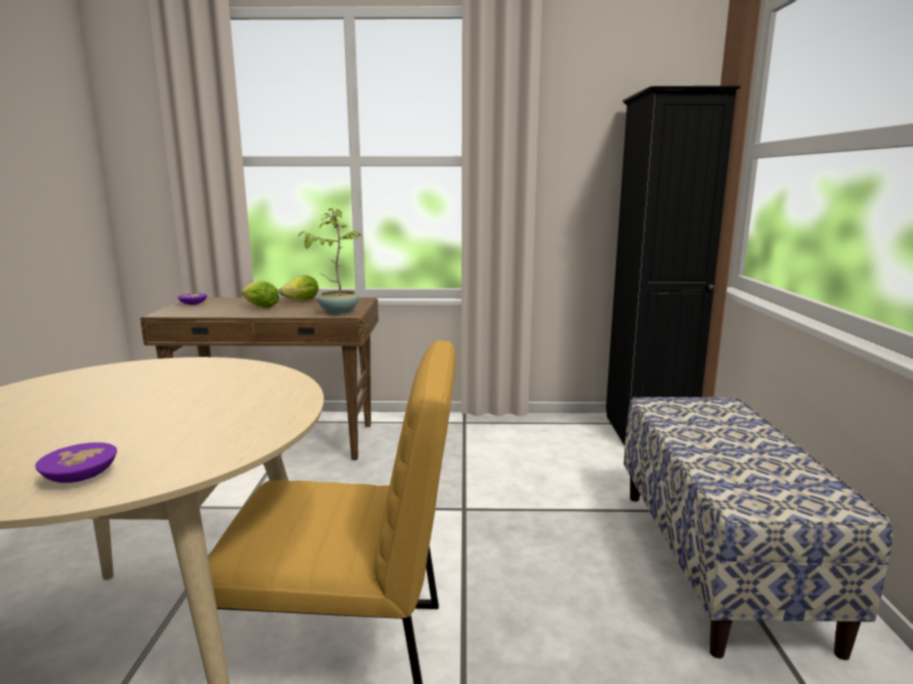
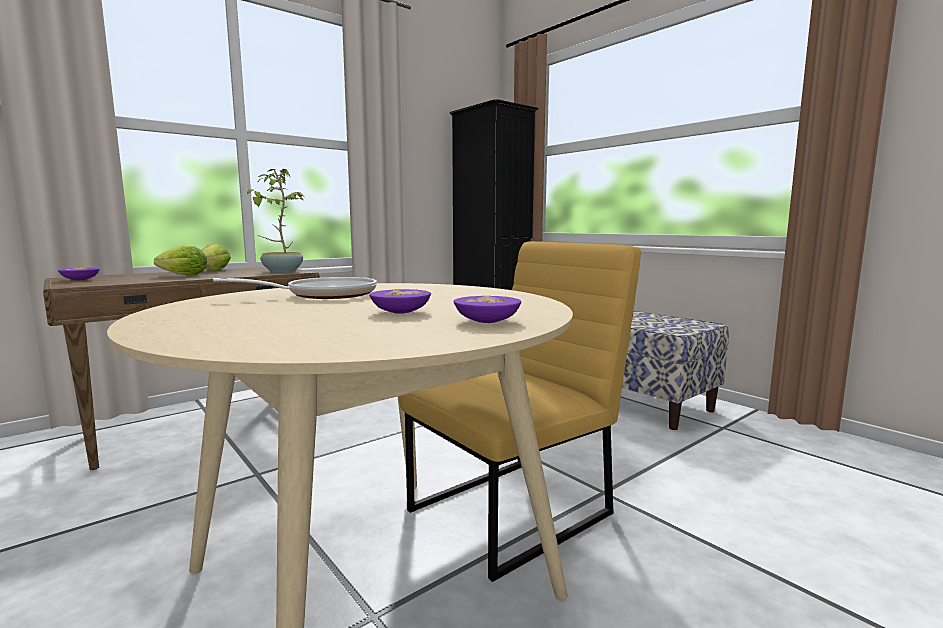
camera: 40 degrees left, 5 degrees down
none -> frying pan [213,277,377,299]
none -> purple bowl [369,289,431,314]

